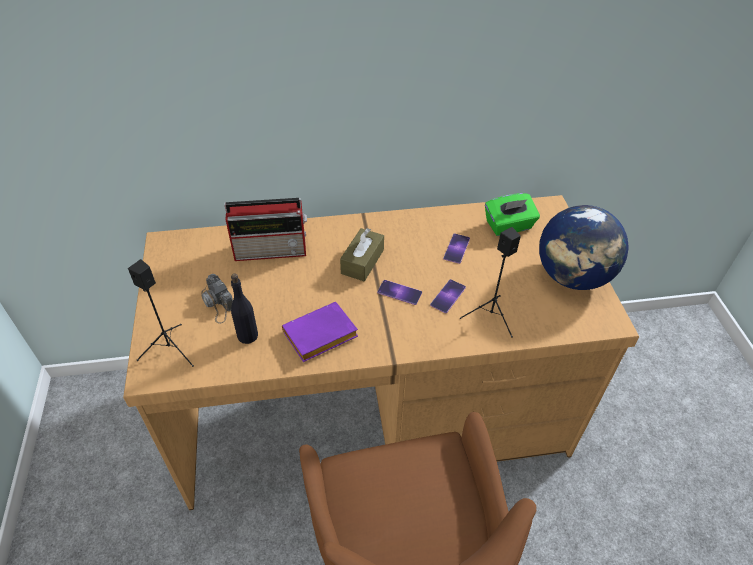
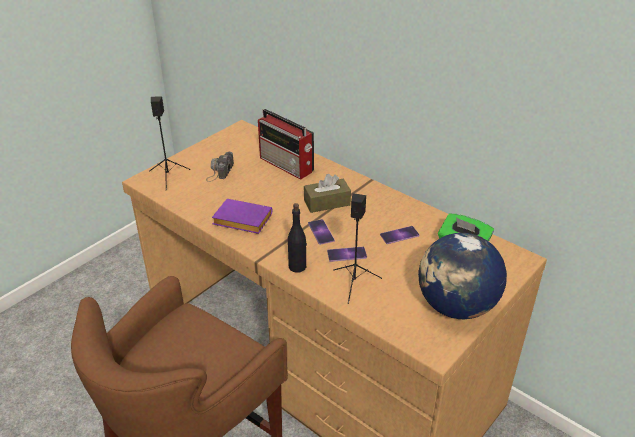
camera: 50 degrees right, 10 degrees down
black bottle [231,274,258,344] -> black bottle moved to [288,203,307,273]

